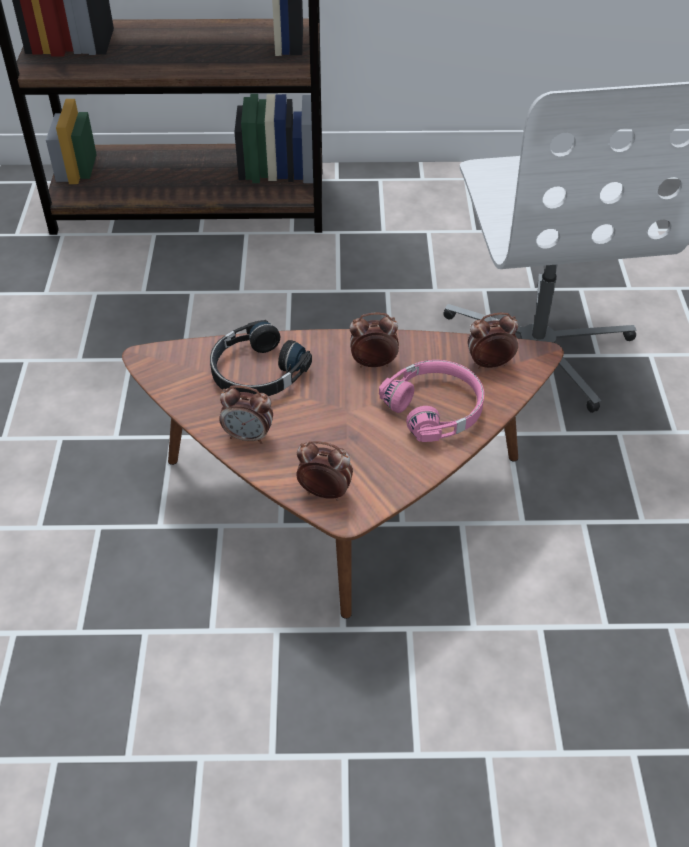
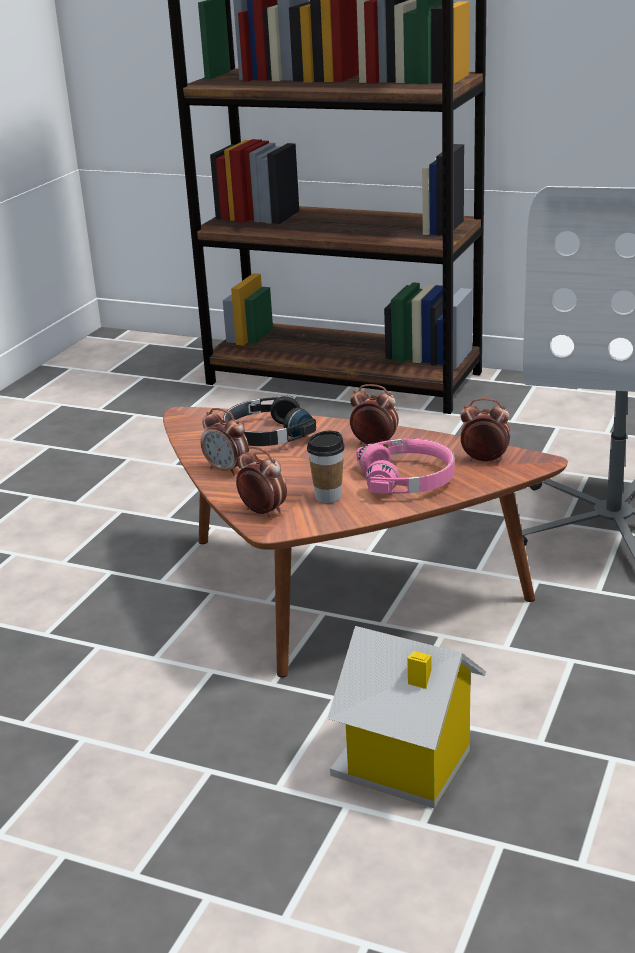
camera: 25 degrees right, 20 degrees down
none -> cup [307,431,345,503]
none -> toy house [327,626,486,808]

